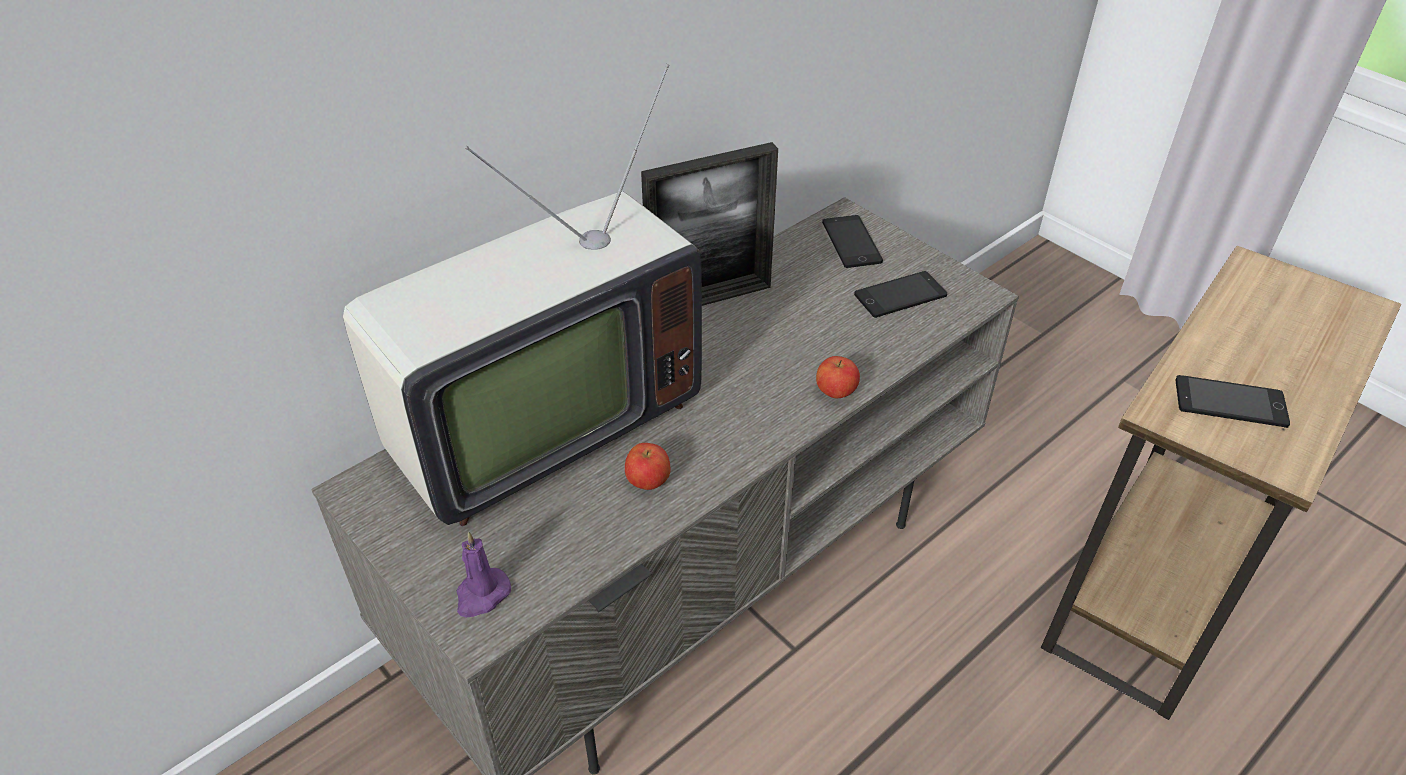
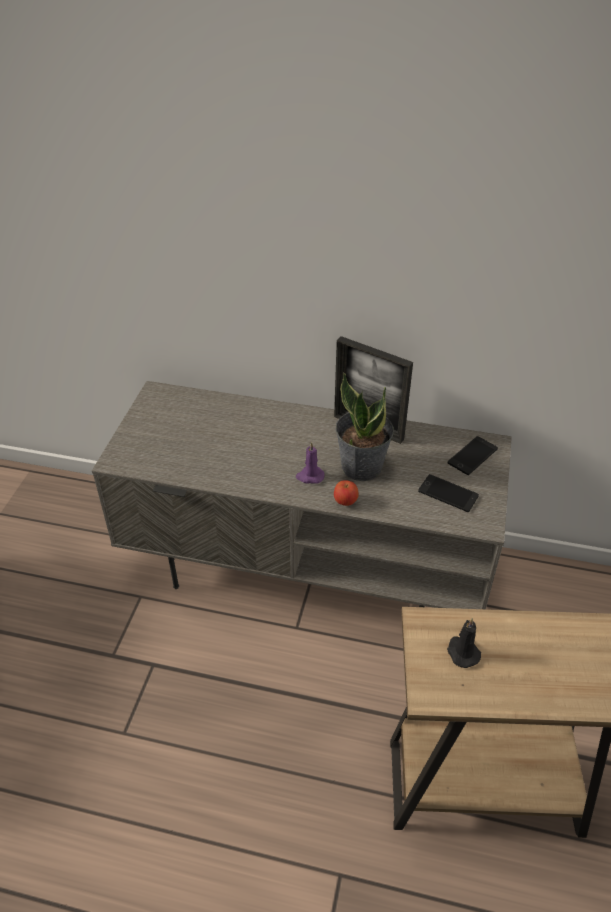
camera: 55 degrees right, 0 degrees up
television [343,64,702,526] -> none
purple candle [456,531,511,618] -> purple candle moved to [296,442,325,484]
apple [625,443,671,490] -> none
phone [1176,375,1290,428] -> black candle [447,618,481,668]
none -> potted plant [335,372,394,481]

